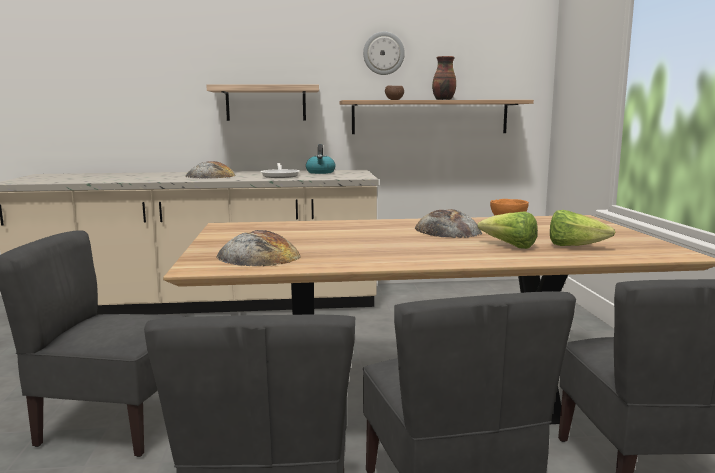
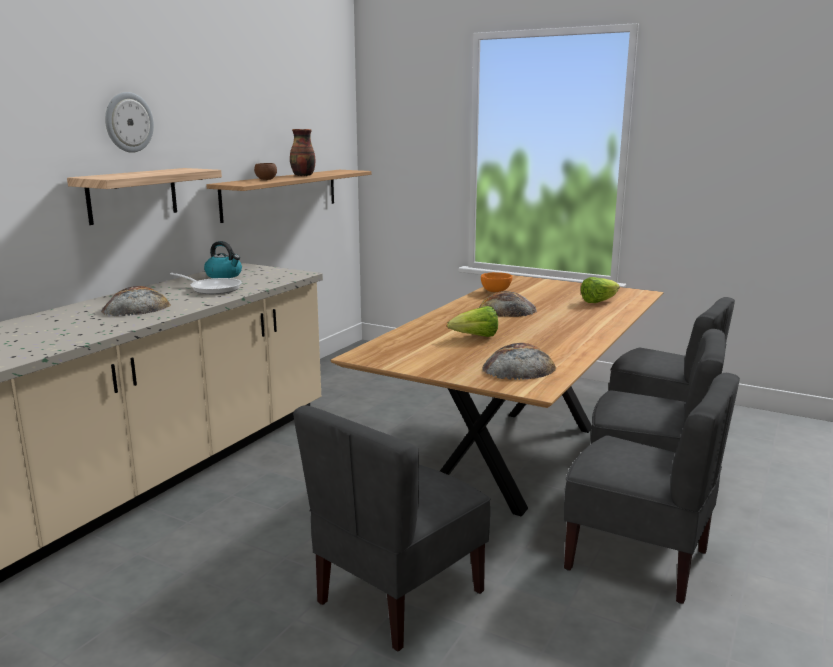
camera: 55 degrees left, 5 degrees up
wall clock [363,31,405,75] -> wall clock moved to [105,92,154,153]
lettuce [478,211,538,249] -> lettuce moved to [447,306,498,337]

